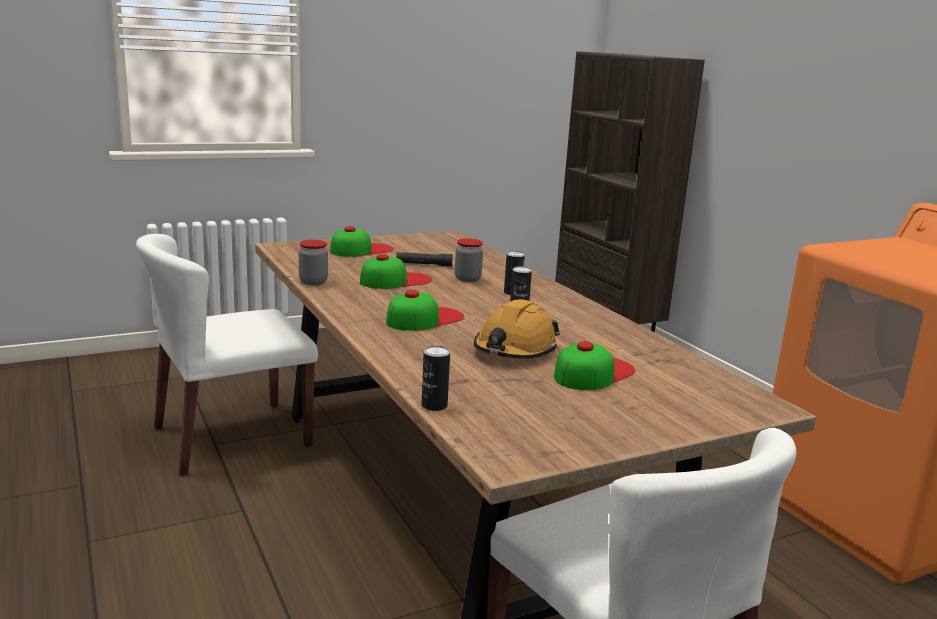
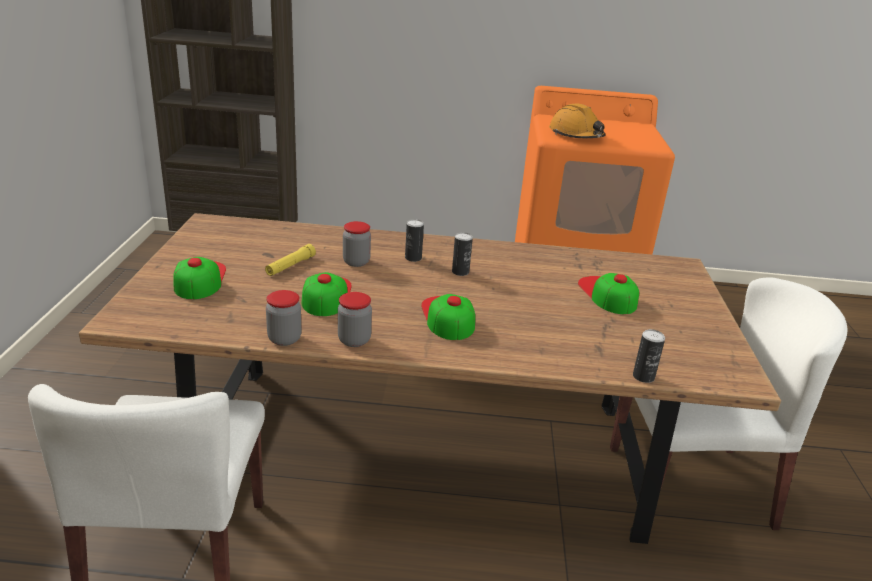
camera: 60 degrees left, 10 degrees up
black flashlight [396,252,453,267] -> yellow flashlight [265,244,316,276]
orange hard hat [474,299,560,359] -> orange hard hat moved to [549,103,606,138]
none -> jar [338,292,372,347]

